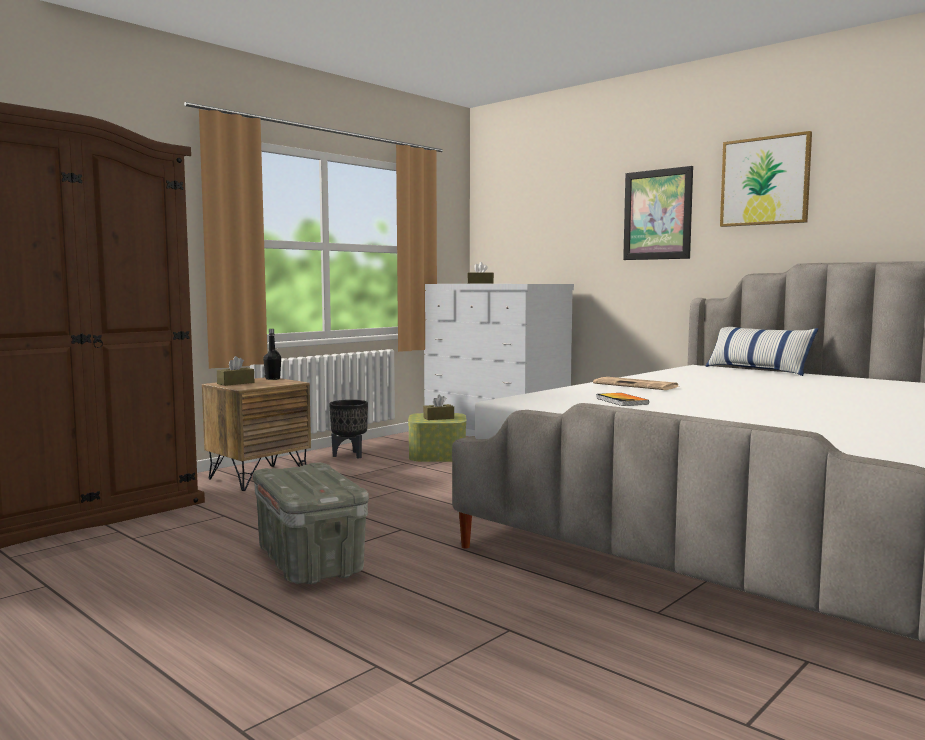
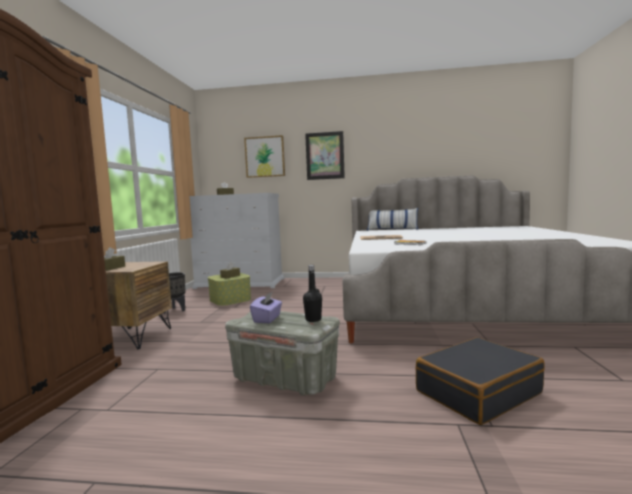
camera: 35 degrees left, 0 degrees up
black bottle [263,329,281,380] -> black bottle moved to [303,265,322,322]
picture [720,131,812,227] -> picture moved to [244,135,285,178]
none -> purple tissue box [250,291,282,323]
none -> black suitcase [416,337,545,425]

